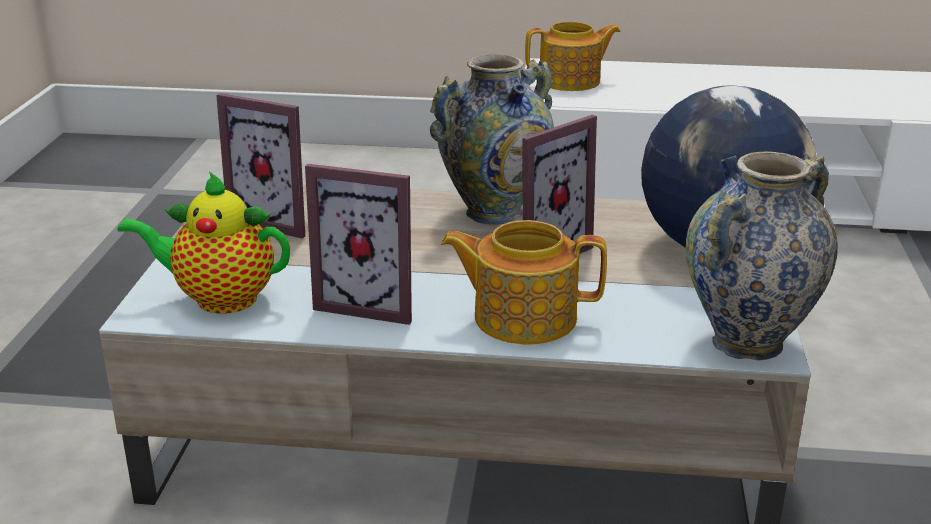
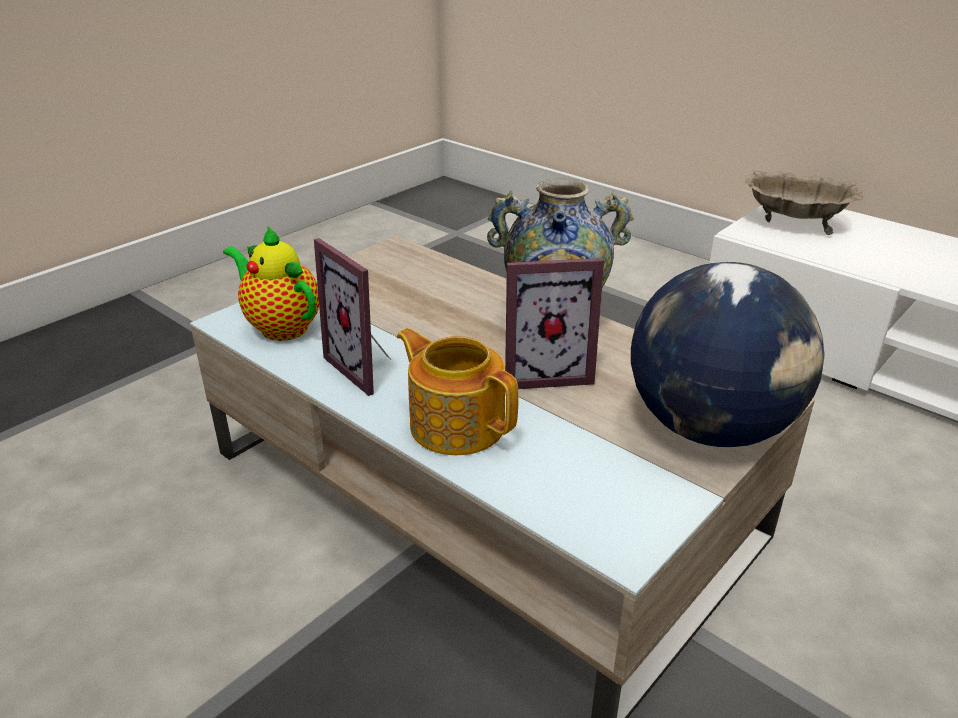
camera: 35 degrees right, 5 degrees up
picture frame [216,93,305,238] -> none
teapot [525,21,620,91] -> beige bowl [745,170,863,235]
vase [686,152,838,361] -> none

